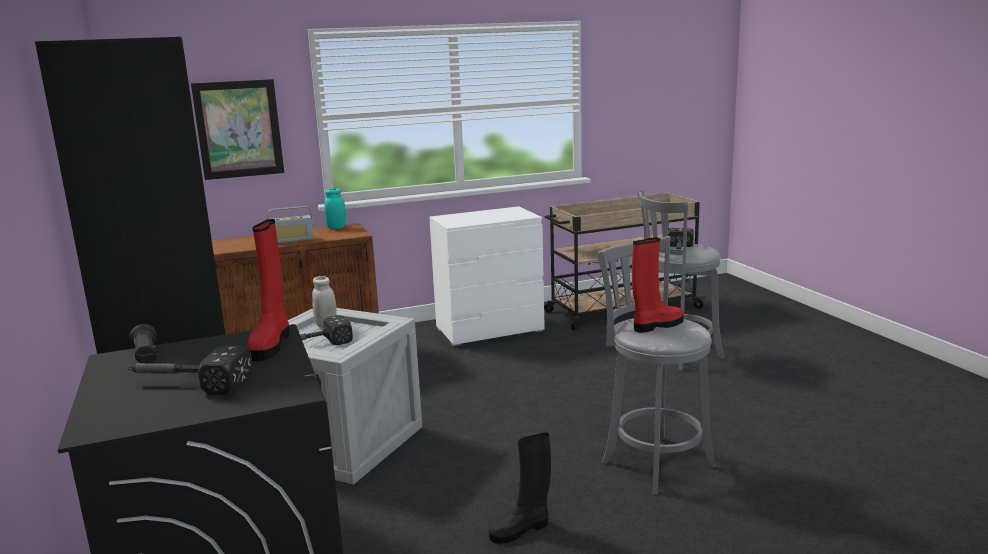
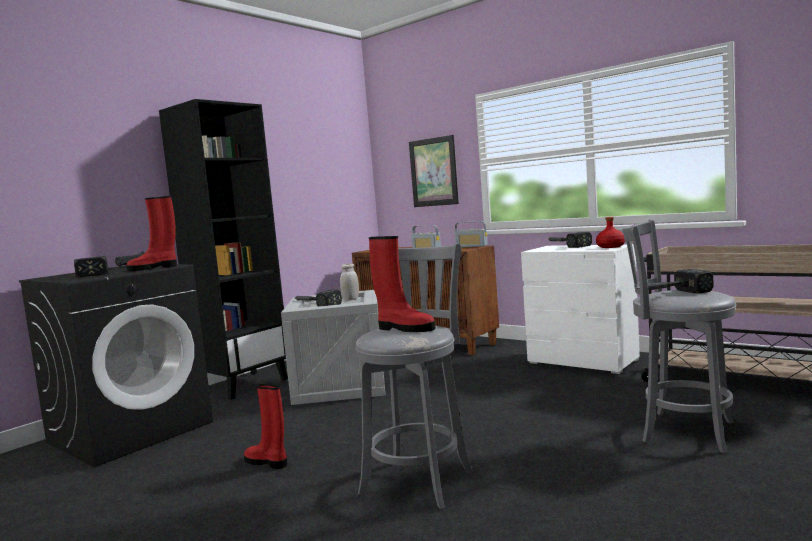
camera: 60 degrees right, 10 degrees down
turquoise jar [324,188,346,229] -> radio [455,221,488,247]
black boot [489,432,551,544] -> red boot [244,384,287,469]
none -> hammer [549,232,592,248]
none -> red bottle [596,217,625,248]

